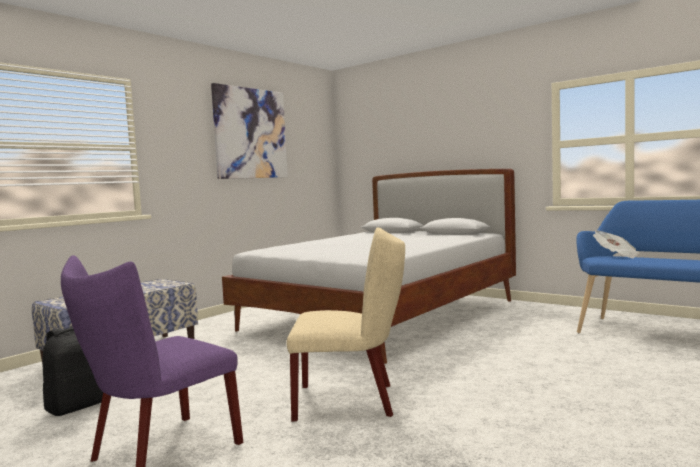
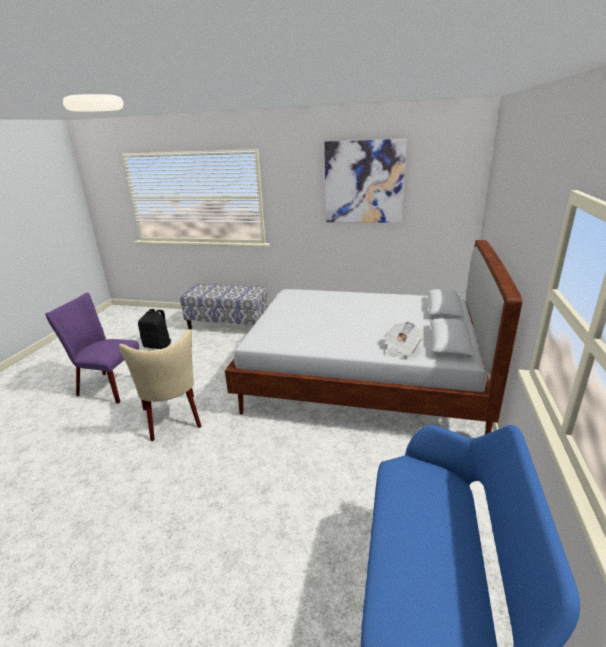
camera: 65 degrees right, 20 degrees up
newspaper [593,230,640,258] -> newspaper moved to [384,321,424,357]

